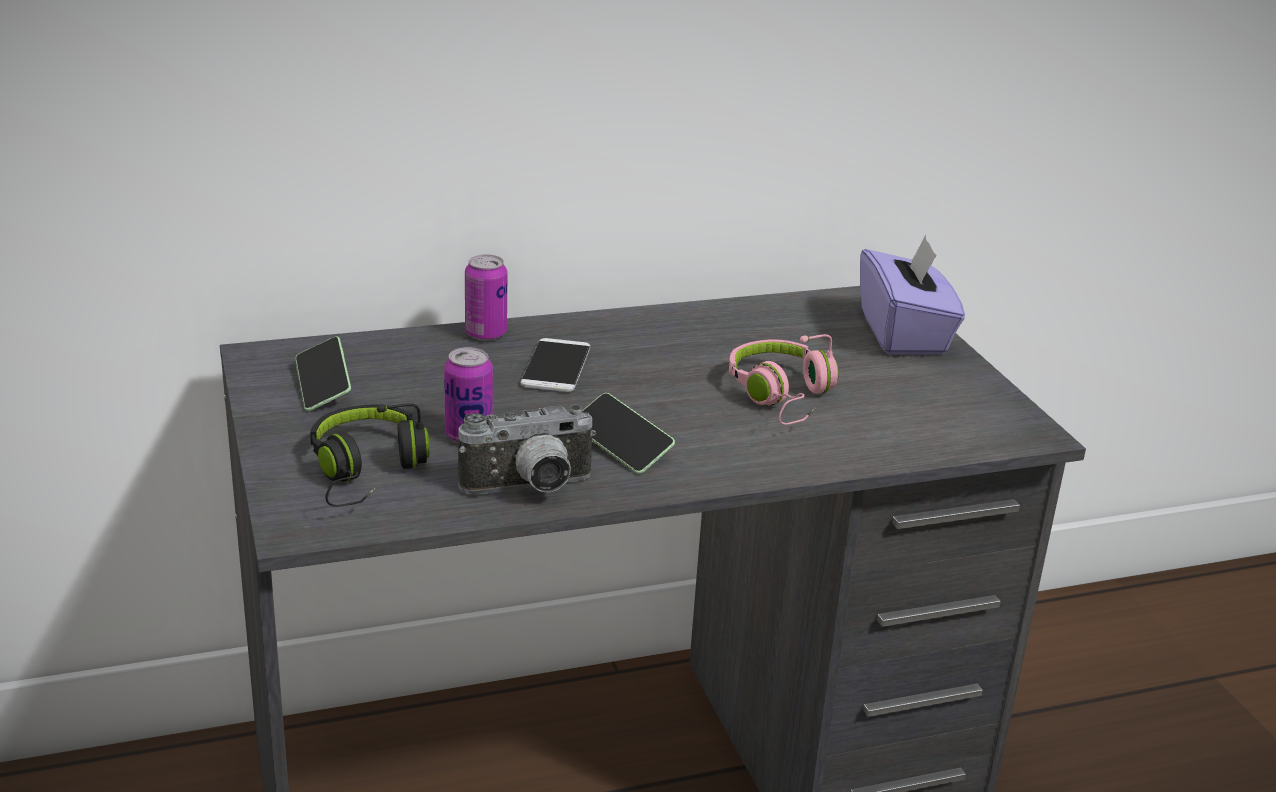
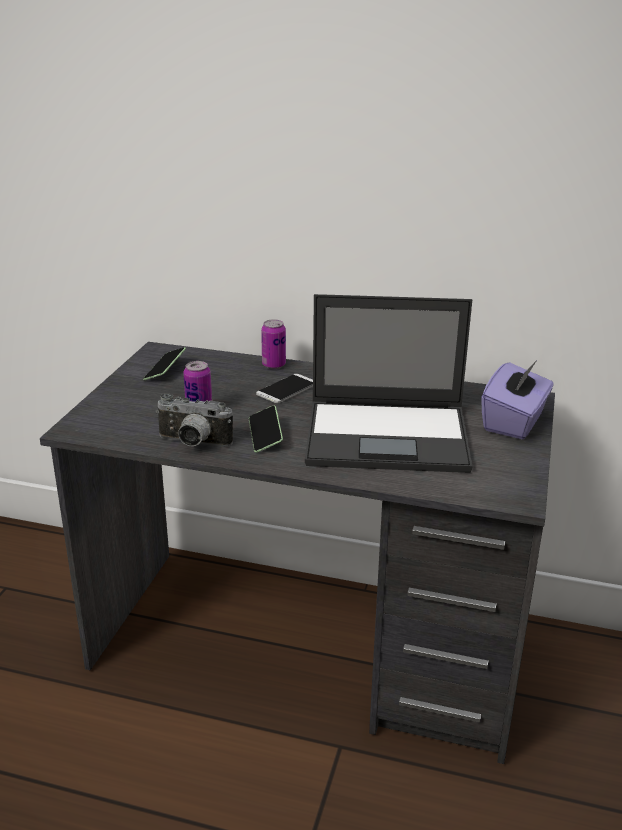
camera: 35 degrees right, 0 degrees up
black headphones [310,403,430,507] -> none
pink headphones [729,334,839,425] -> laptop [305,294,472,473]

